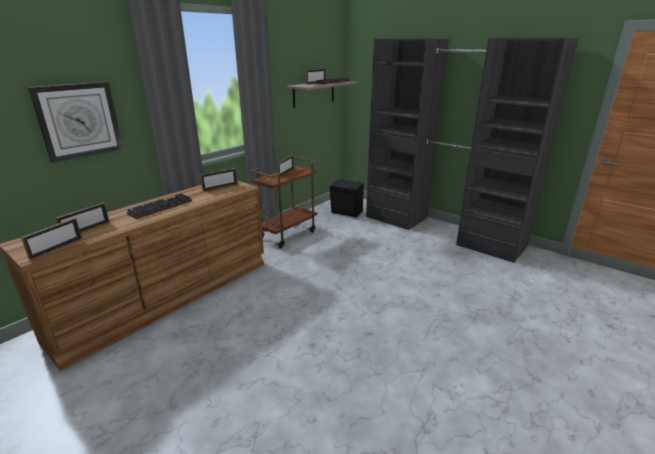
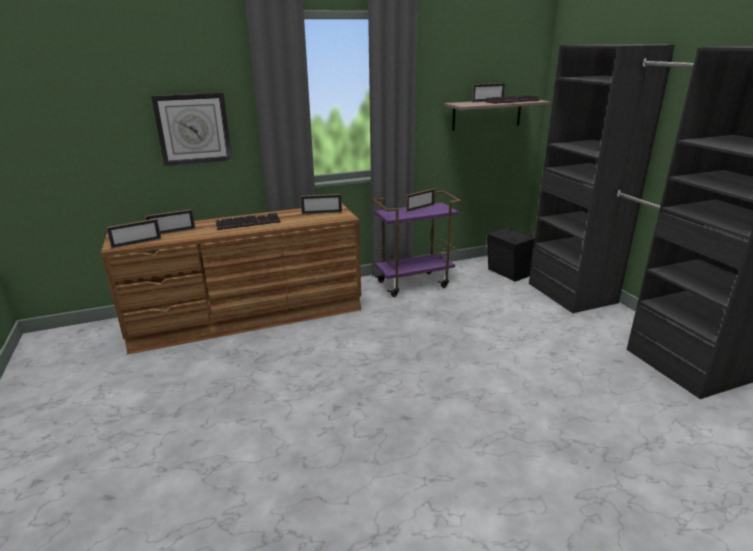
camera: 30 degrees right, 0 degrees up
brown cart [249,156,319,248] -> purple cart [372,191,461,297]

